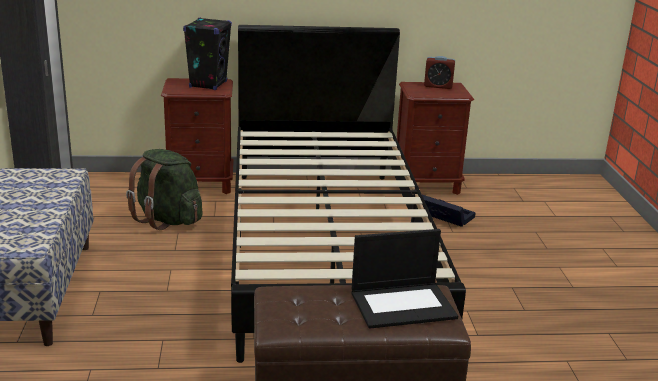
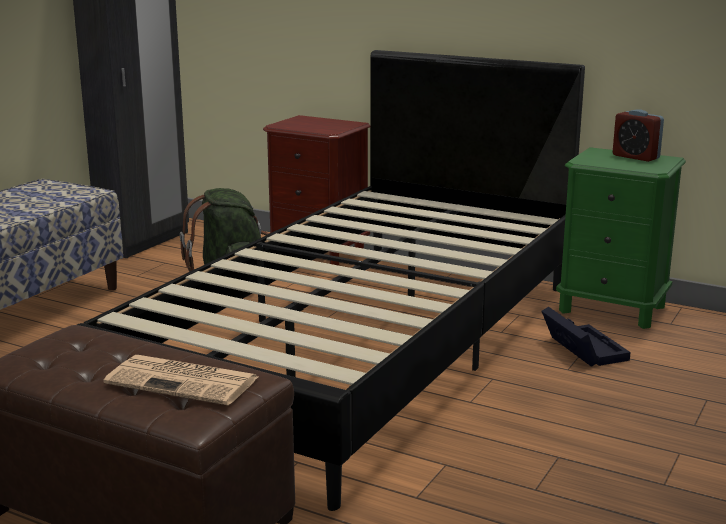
camera: 35 degrees right, 5 degrees down
black speaker [183,17,232,90] -> none
laptop [351,229,458,329] -> newspaper [104,355,258,405]
brown nightstand [397,82,474,195] -> green nightstand [556,147,686,329]

